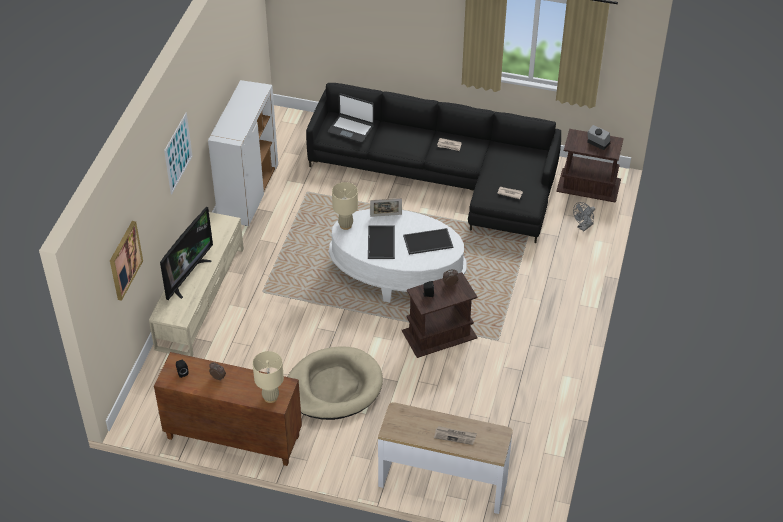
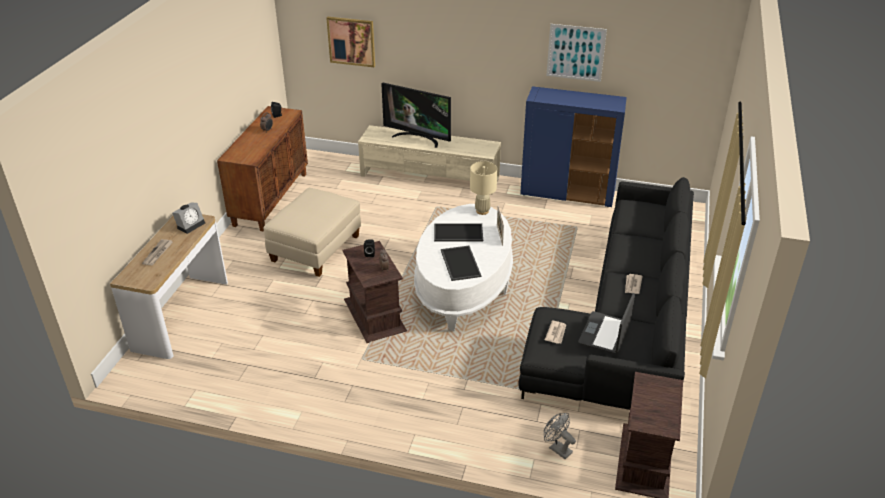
camera: 90 degrees right, 10 degrees down
picture [164,113,192,195] -> picture moved to [546,24,607,82]
white cabinet [208,80,278,226] -> blue cabinet [520,86,627,207]
beige table lamp [253,351,284,403] -> none
beige dog bed [288,346,383,420] -> beige ottoman [264,188,361,277]
laptop [328,93,374,143] -> laptop moved to [578,293,635,354]
alarm clock [587,125,610,150] -> alarm clock moved to [172,202,205,234]

